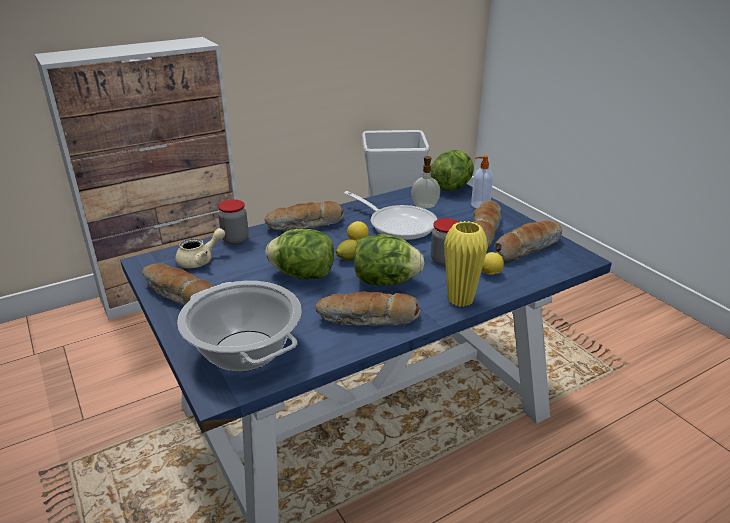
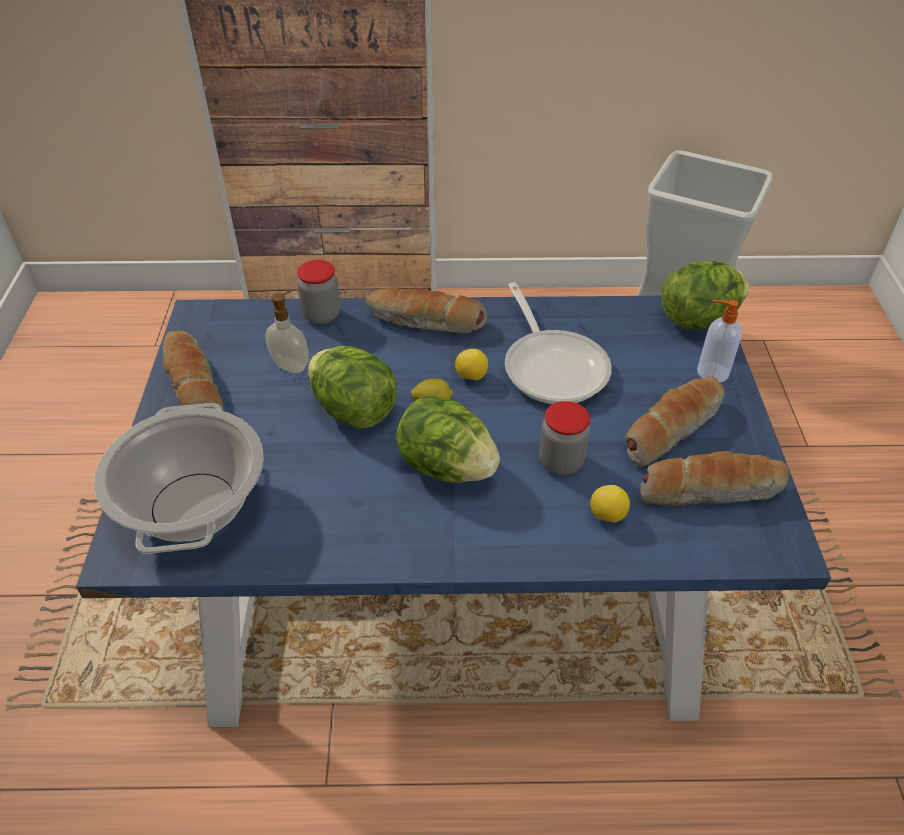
camera: 30 degrees right, 15 degrees up
beige teapot [175,228,225,268] -> none
bread [315,292,421,326] -> none
soap dispenser [411,156,440,208] -> soap dispenser moved to [265,291,309,373]
yellow vase [444,221,488,307] -> none

